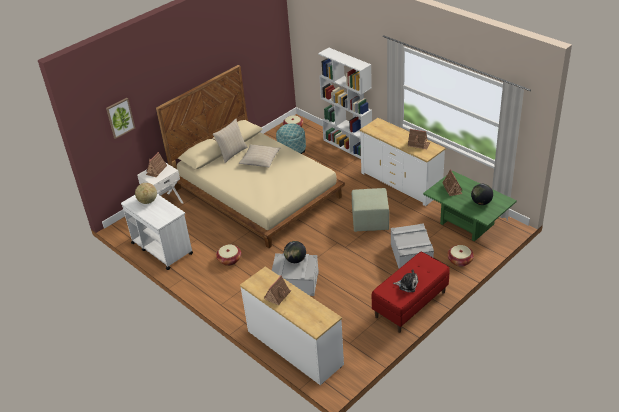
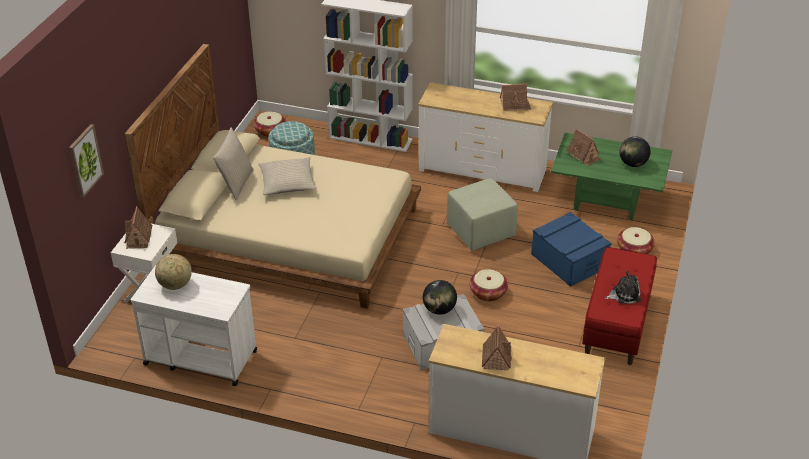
camera: 30 degrees left, 0 degrees up
basket [216,244,241,266] -> basket moved to [469,269,508,301]
grey storage box [391,223,434,269] -> blue storage box [531,212,611,287]

